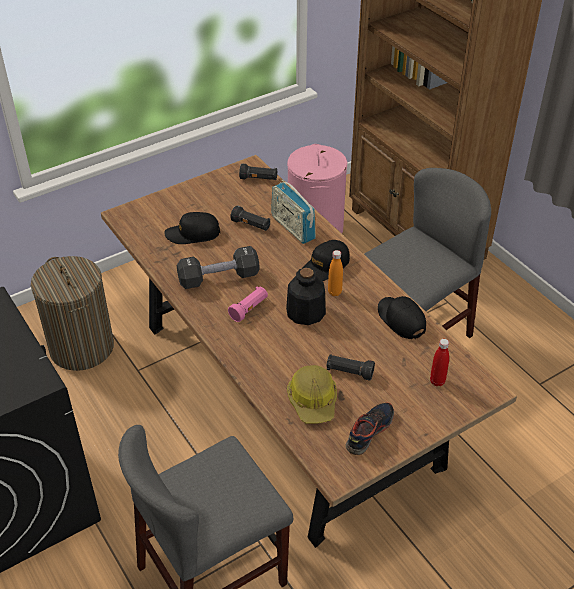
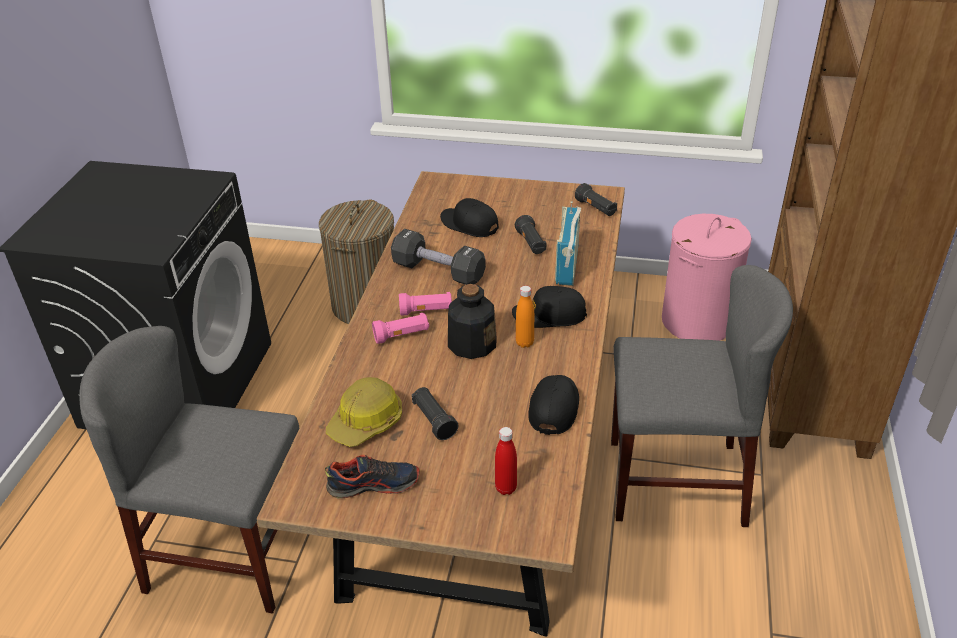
camera: 45 degrees right, 5 degrees down
none -> pink flashlight [372,313,429,344]

